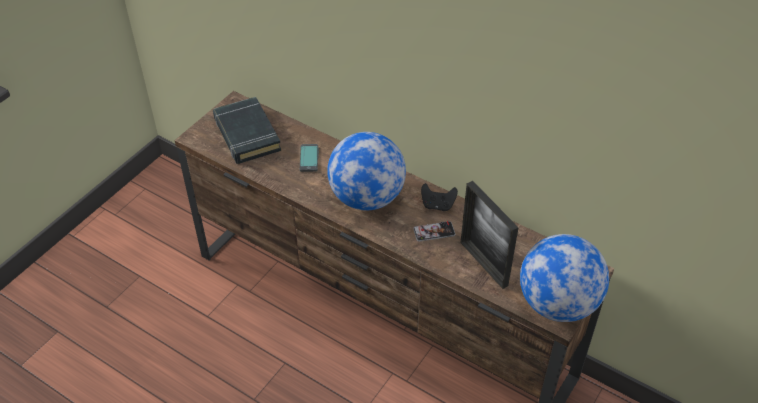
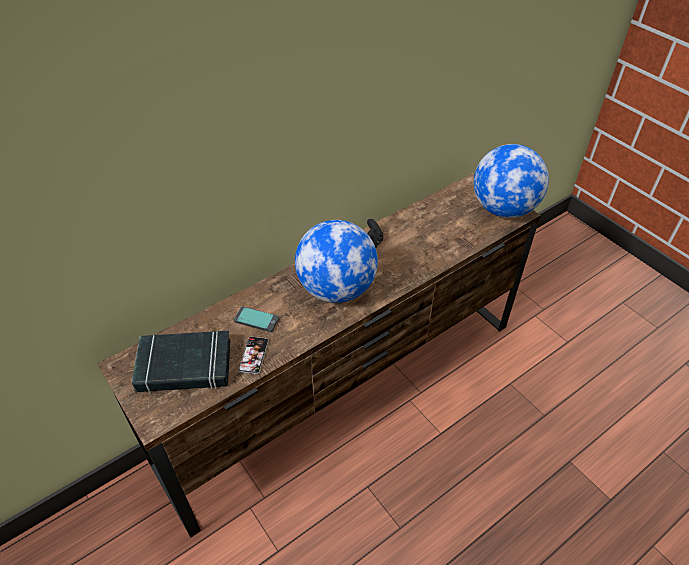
camera: 70 degrees left, 0 degrees up
phone [413,221,455,242] -> phone moved to [238,337,269,374]
picture frame [460,181,519,289] -> none

